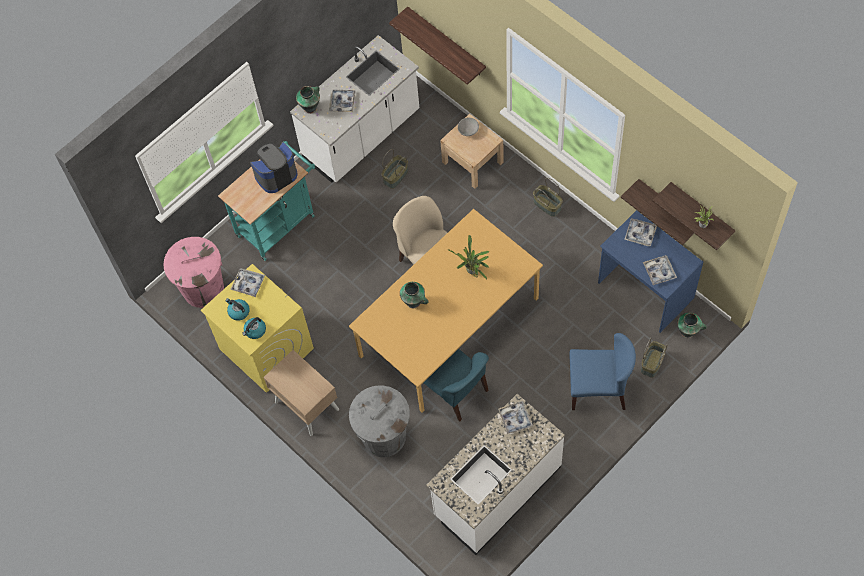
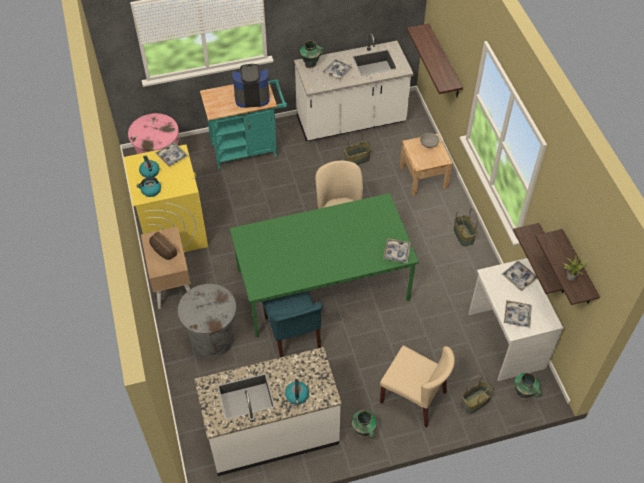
camera: 25 degrees right, 10 degrees down
orange dining table [349,209,543,412] -> green dining table [229,193,419,337]
vase [400,282,428,309] -> vase moved to [352,410,377,439]
potted plant [448,235,489,279] -> none
tray [498,401,533,434] -> tray moved to [383,238,411,263]
blue chair [569,333,636,410] -> beige chair [380,346,455,428]
blue desk [598,210,703,333] -> white desk [468,258,564,381]
none -> bread [149,231,177,260]
none -> kettle [285,379,309,404]

